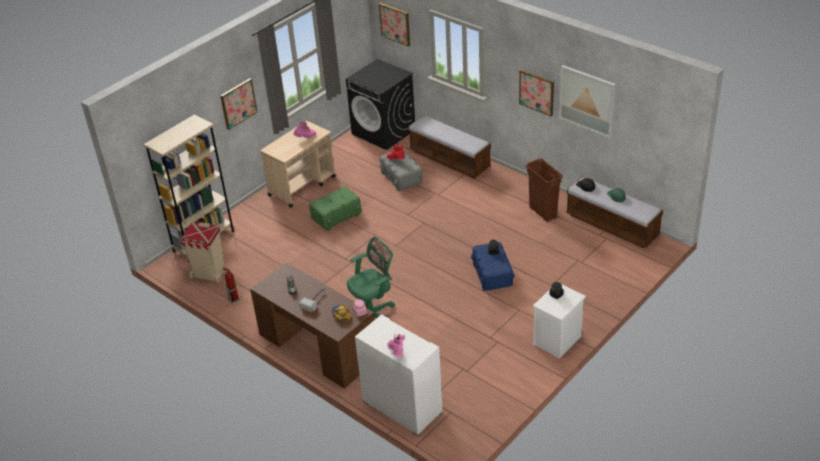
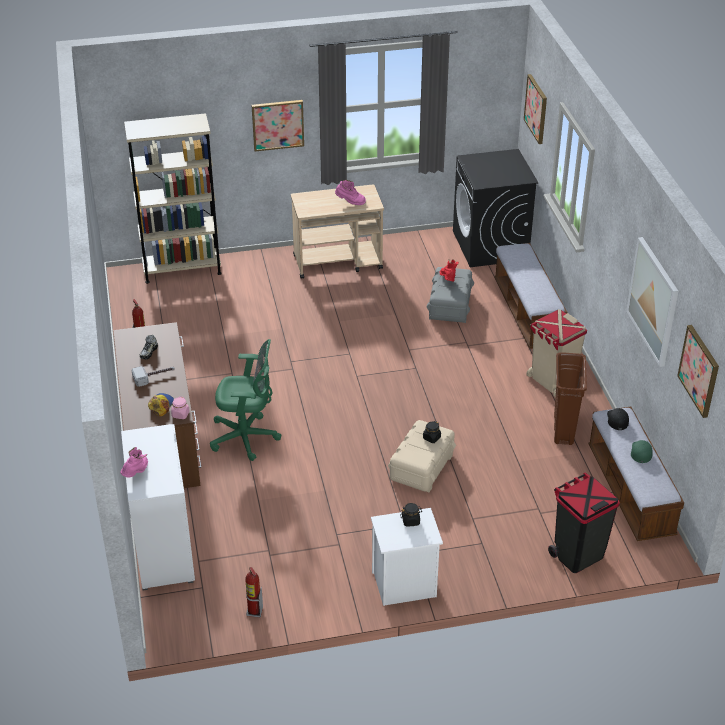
camera: 35 degrees right, 0 degrees up
beige trash can [180,222,225,283] -> beige trash can moved to [526,309,587,397]
green storage box [309,187,361,231] -> none
blue storage box [471,242,515,291] -> beige storage box [388,420,456,492]
picture [519,69,554,116] -> picture moved to [677,325,719,418]
none -> fire extinguisher [245,567,263,617]
none -> black trash can [548,472,620,573]

